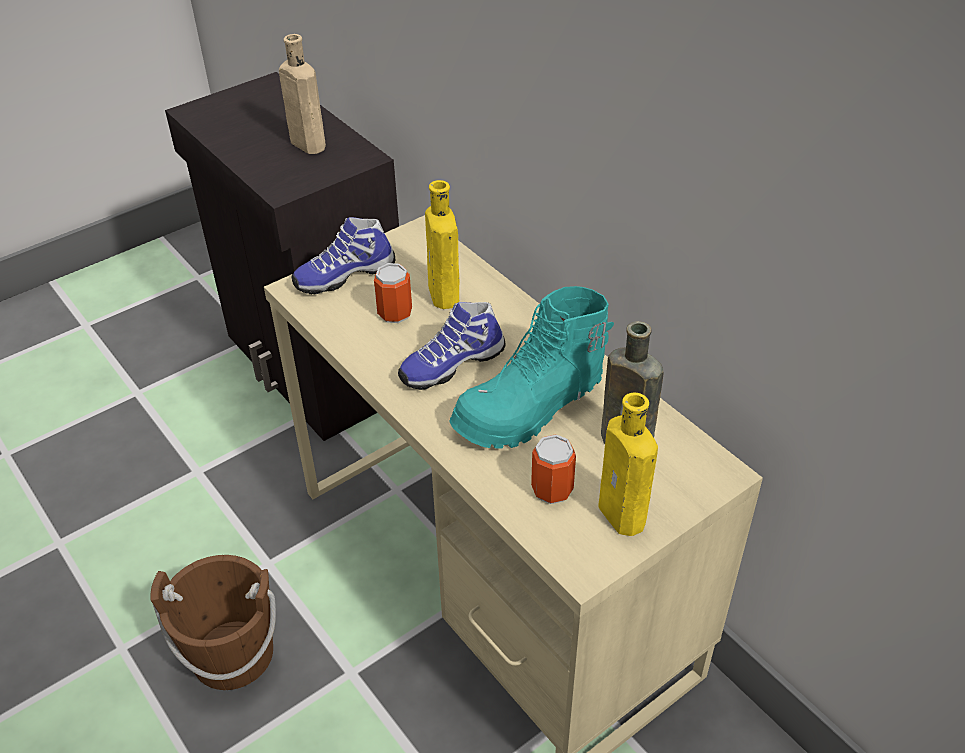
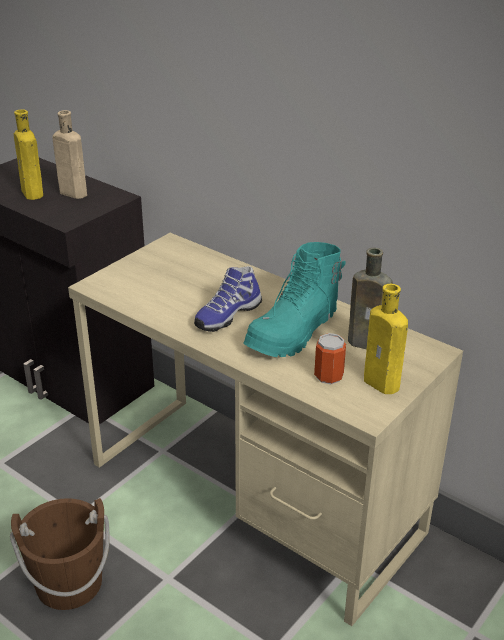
camera: 15 degrees left, 10 degrees down
shoe [292,217,395,294] -> none
can [374,263,412,323] -> none
yellow bottle [425,180,459,309] -> yellow bottle moved to [14,110,43,200]

